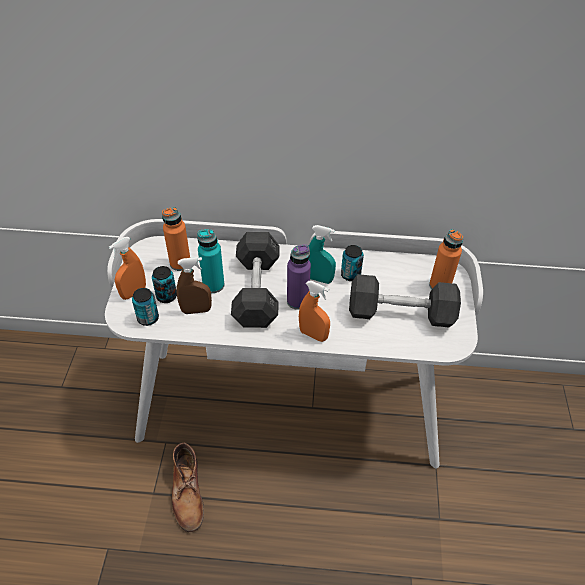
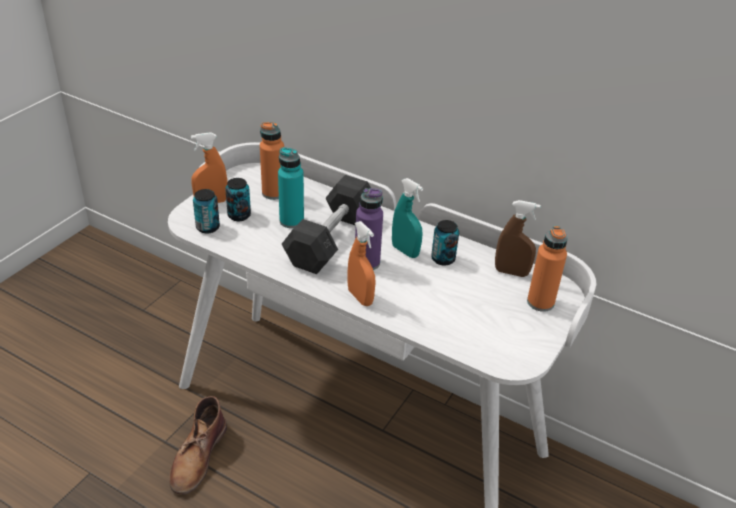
camera: 25 degrees right, 10 degrees down
brown spray bottle [176,257,212,314] -> brown spray bottle moved to [495,200,541,277]
grey dumbbell [349,274,461,327] -> none

